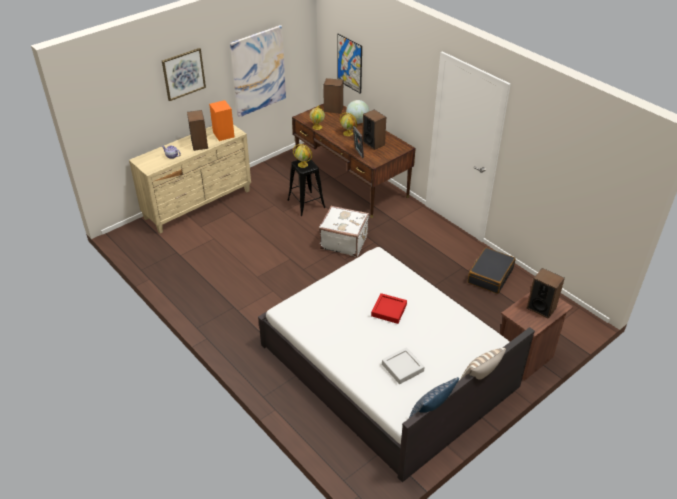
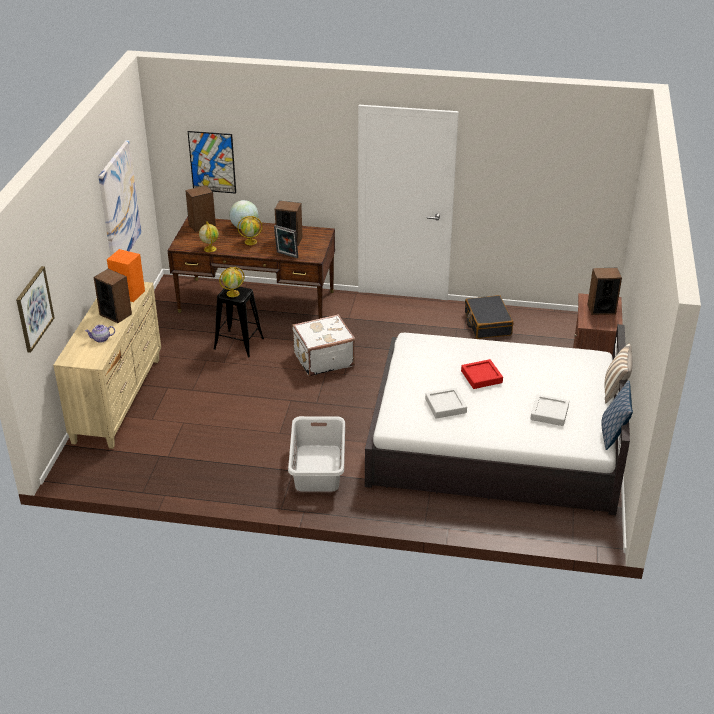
camera: 40 degrees left, 5 degrees down
picture [162,48,206,101] -> picture moved to [16,266,55,353]
none -> grey laundry basket [288,416,345,492]
none -> grey tray [425,388,467,419]

